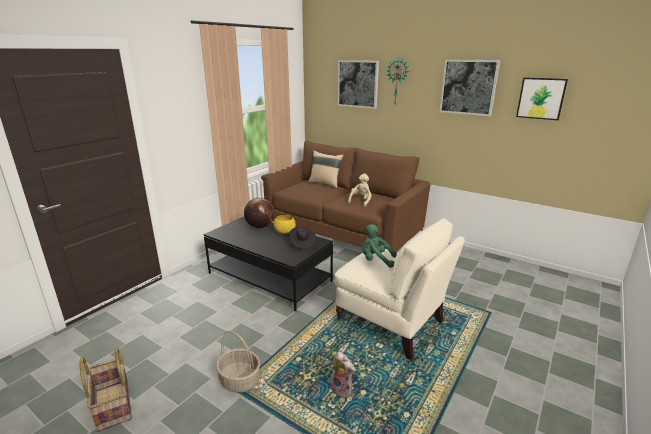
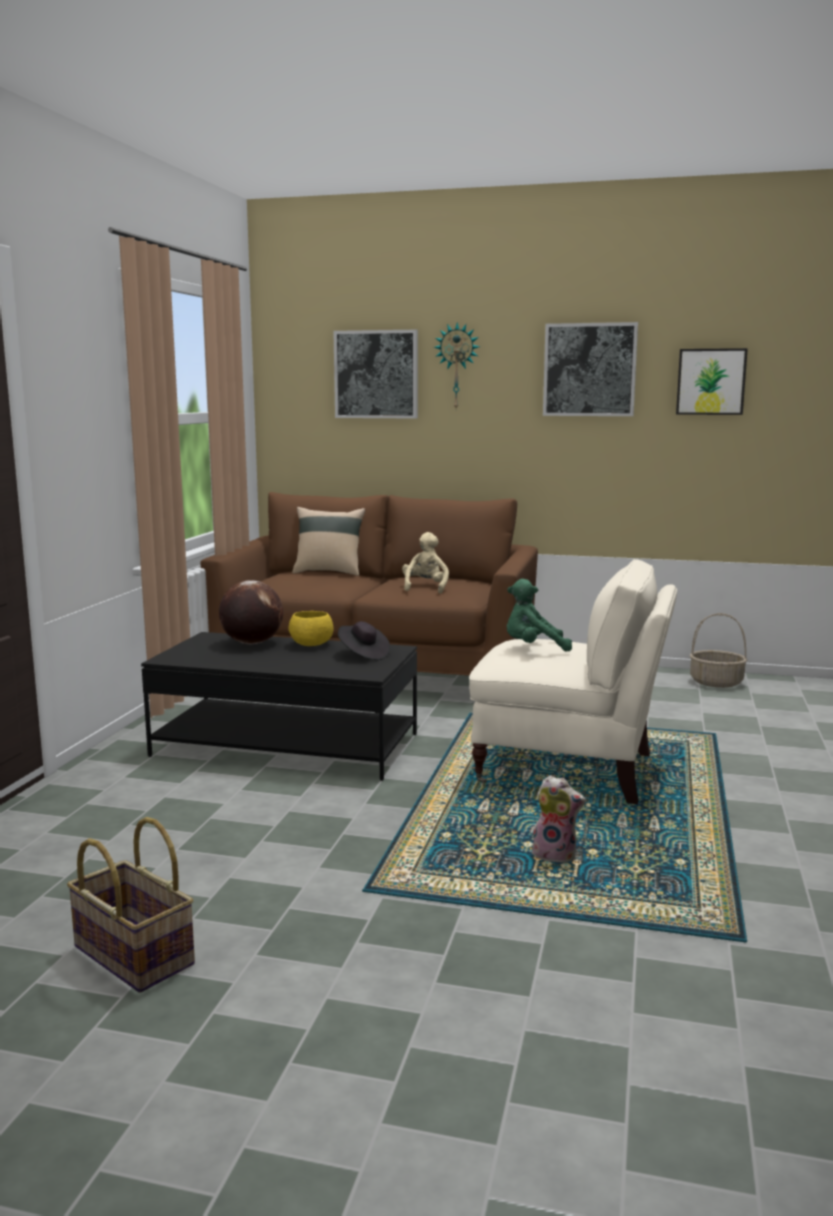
camera: 20 degrees left, 10 degrees down
basket [216,331,260,393] -> basket moved to [689,613,747,688]

